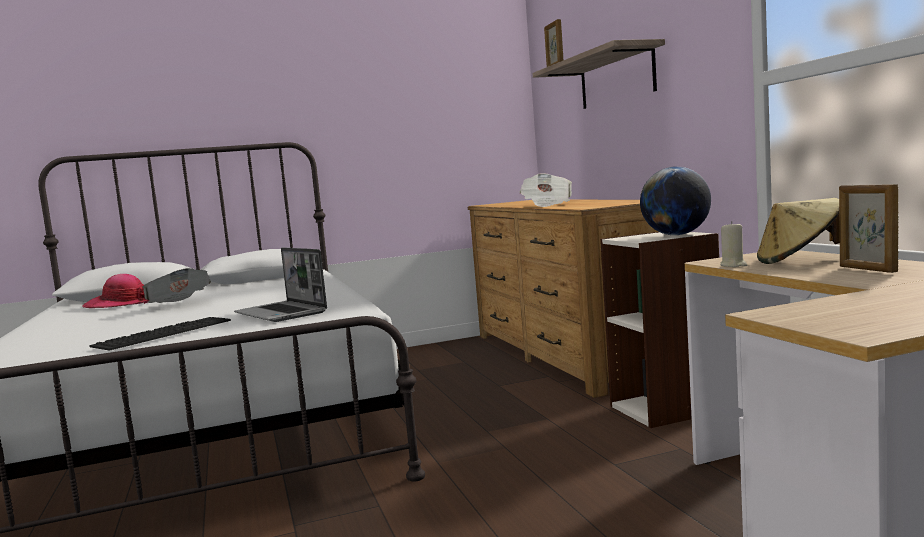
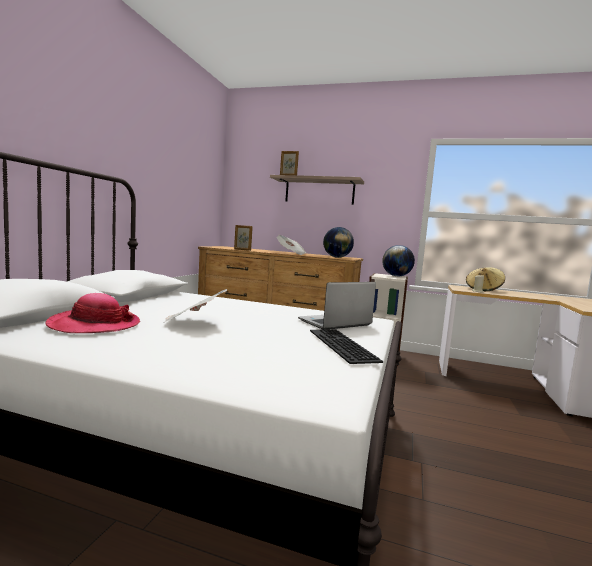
camera: 55 degrees left, 0 degrees up
laptop [234,247,327,322] -> laptop turned 150 degrees clockwise [298,282,376,330]
picture frame [839,184,899,273] -> picture frame moved to [234,225,253,251]
none -> globe [323,227,354,258]

